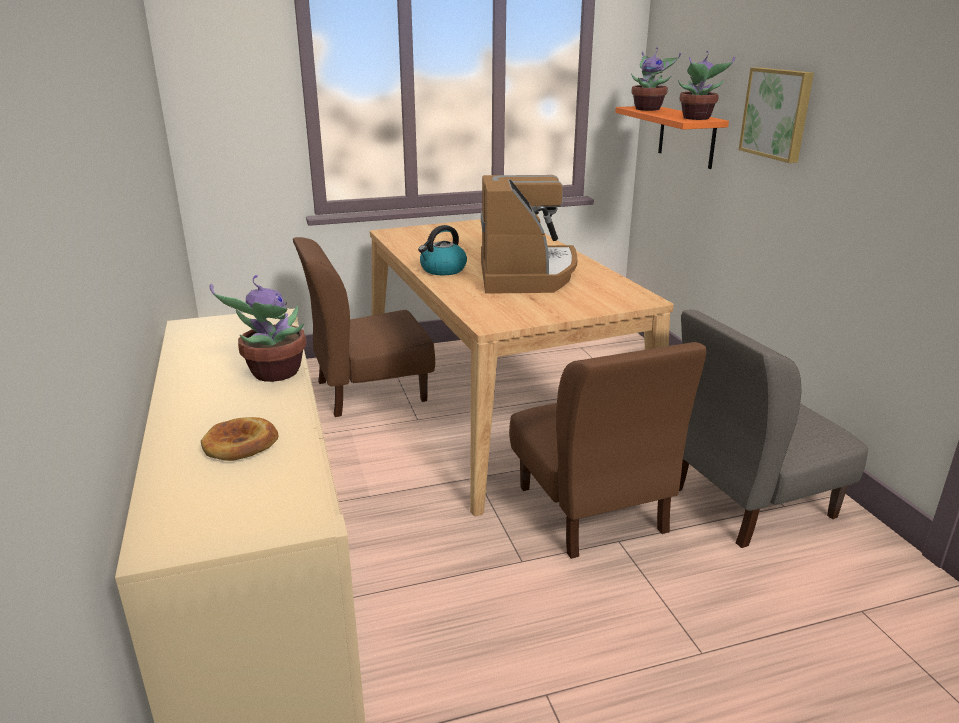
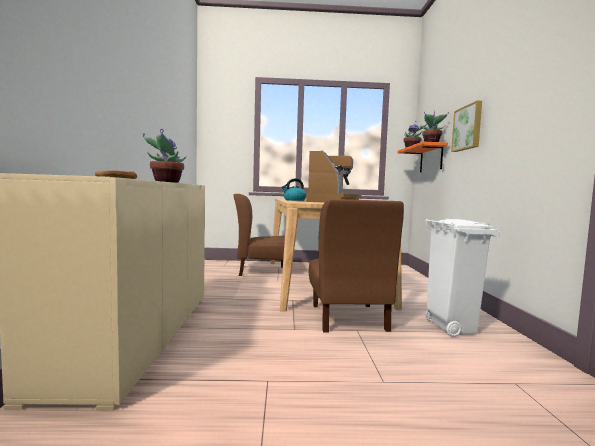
camera: 15 degrees right, 20 degrees down
grey chair [679,309,868,548] -> white trash can [425,219,500,337]

